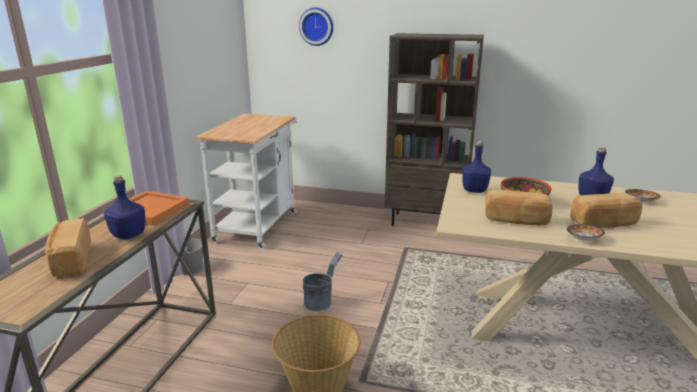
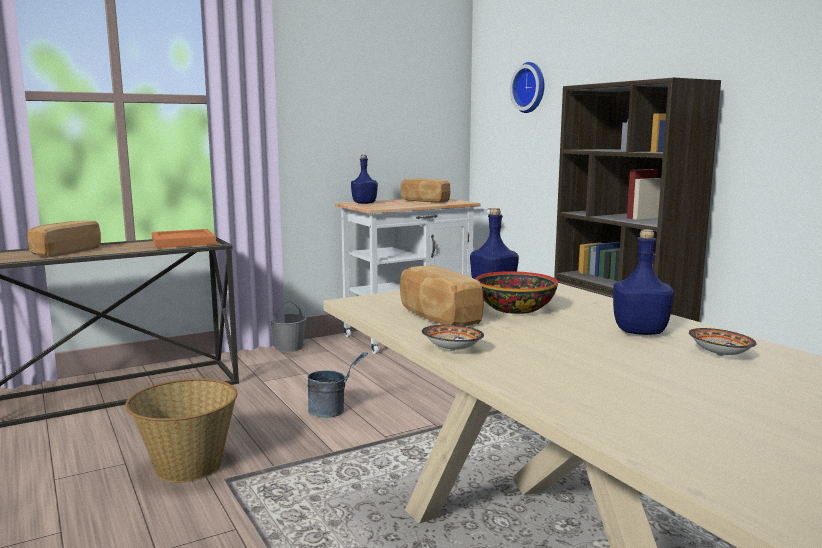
camera: 45 degrees right, 10 degrees down
blue bottle [104,175,145,239] -> blue bottle moved to [351,155,378,204]
bread [570,193,643,228] -> bread moved to [400,178,450,203]

